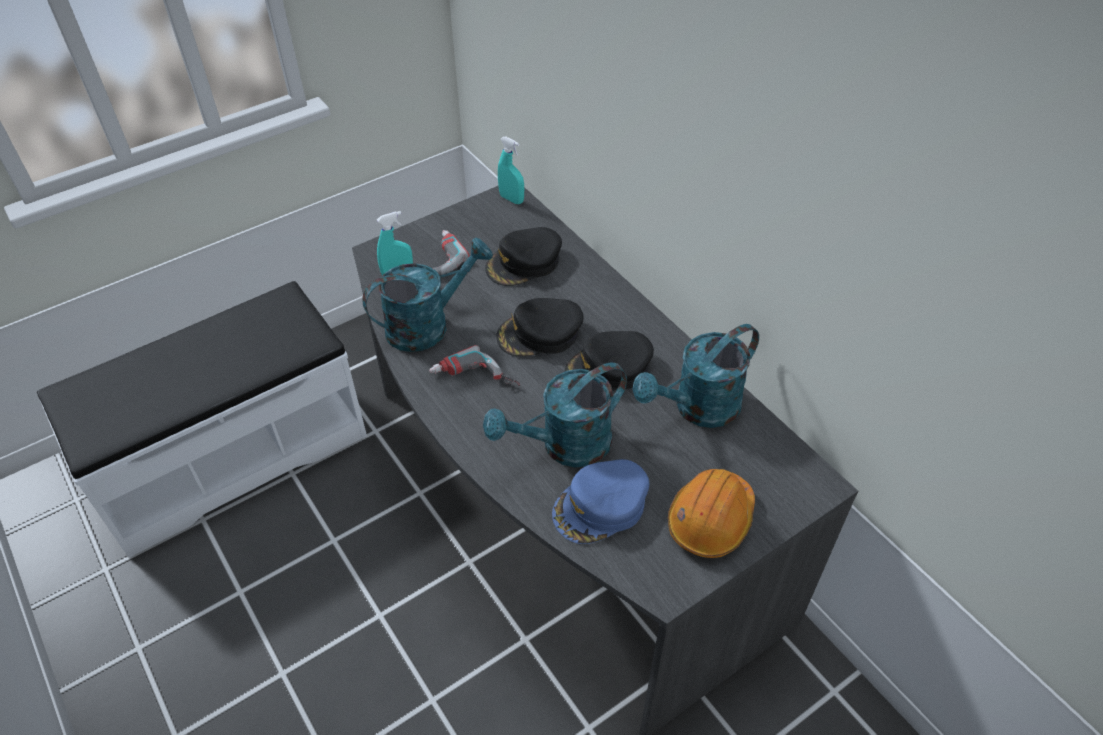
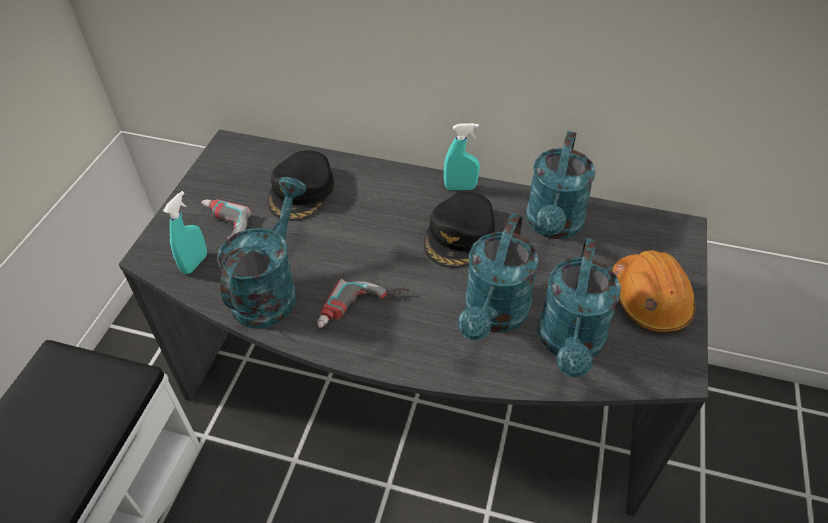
camera: 40 degrees left, 0 degrees up
black cap [496,298,584,356] -> none
turquoise spray bottle [498,136,524,204] -> turquoise spray bottle moved to [444,123,480,190]
blue cap [552,459,649,544] -> turquoise watering can [538,238,621,377]

